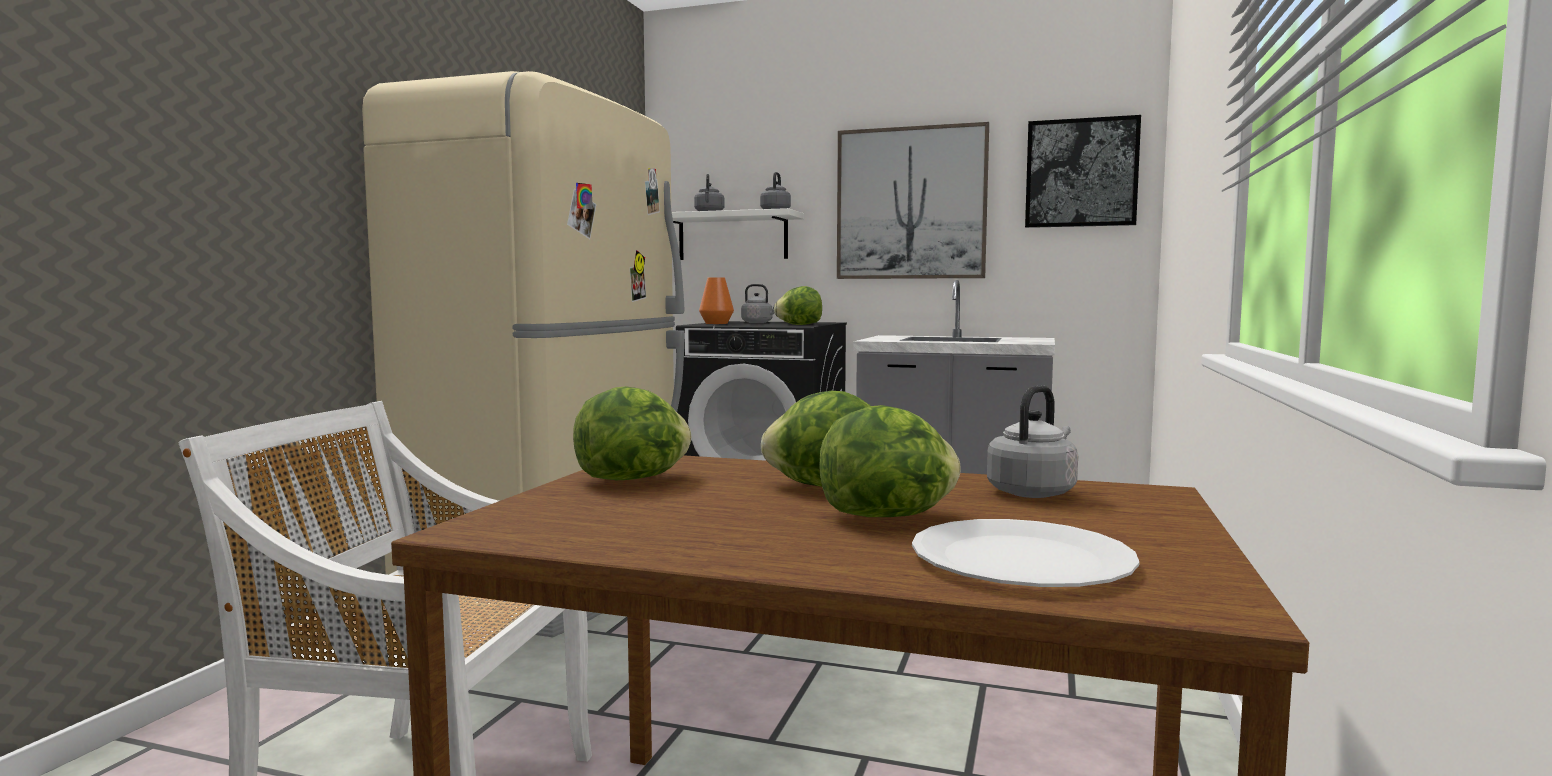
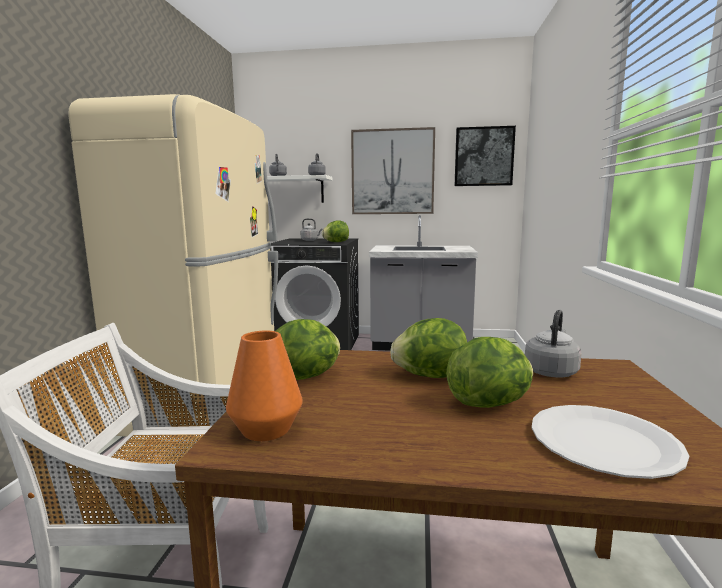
camera: 10 degrees left, 5 degrees up
orange vase [699,277,734,324] -> orange vase moved to [226,331,303,441]

